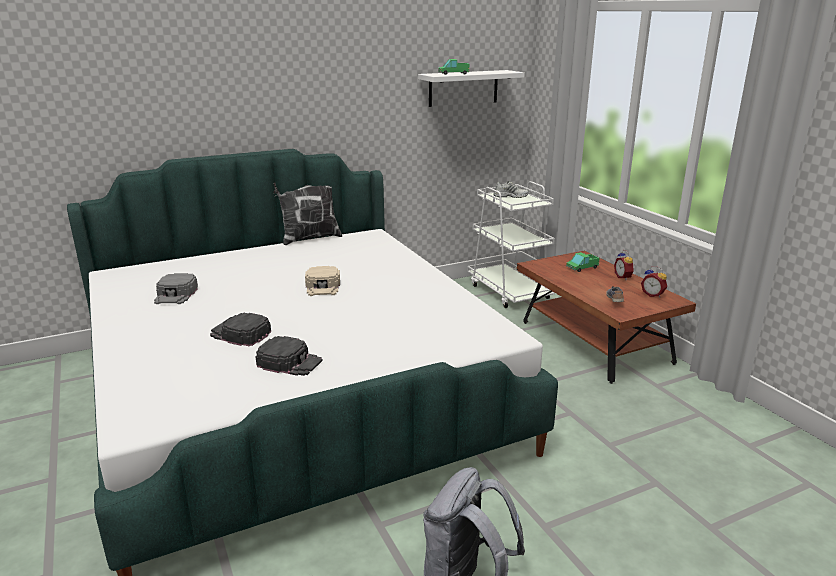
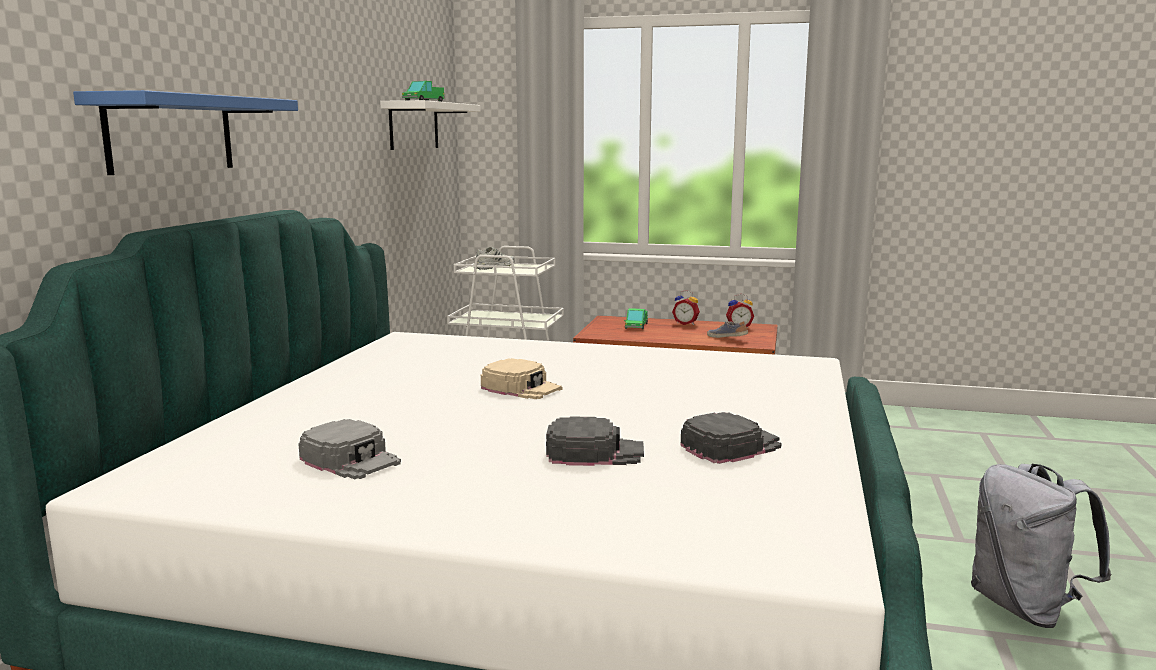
camera: 50 degrees left, 10 degrees down
black cap [210,313,271,346] -> black cap turned 150 degrees counterclockwise [546,416,644,466]
pillow [274,183,342,245] -> none
none -> blue shelf [73,90,298,175]

